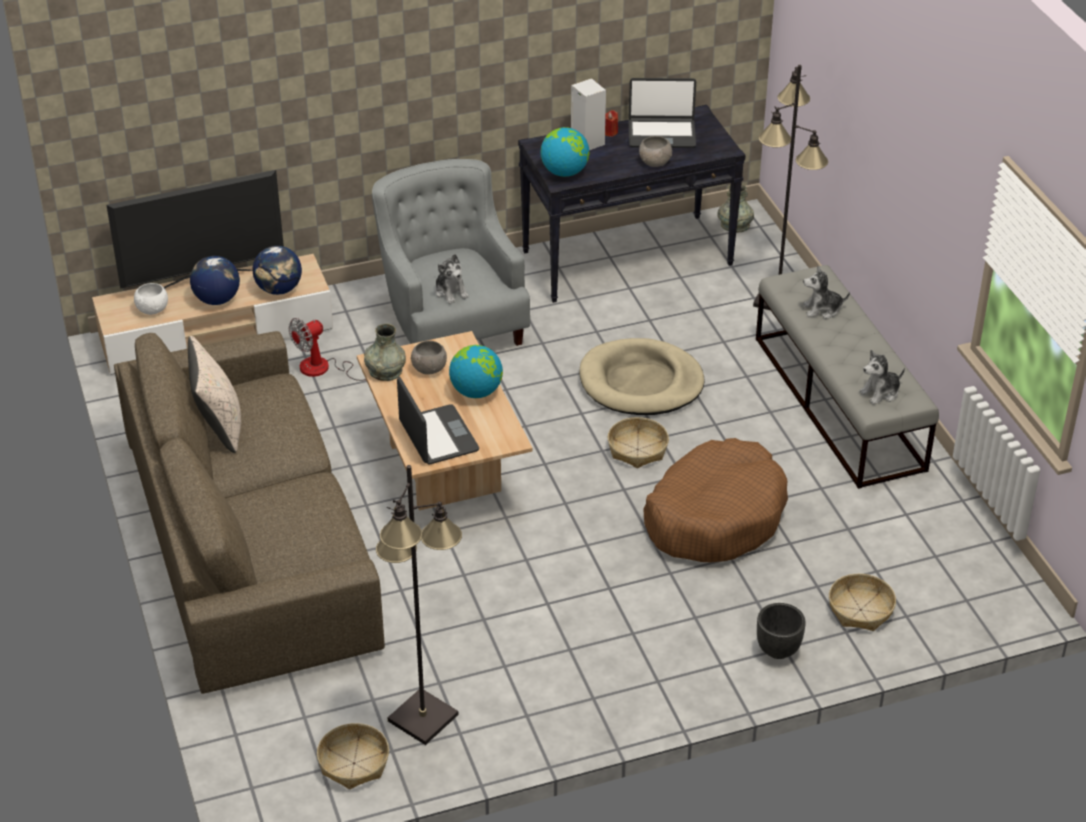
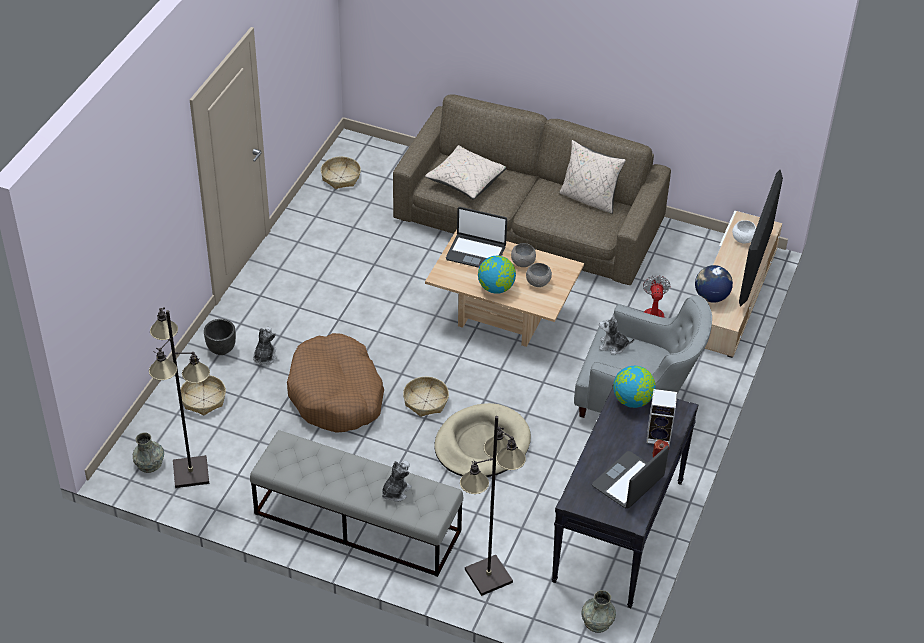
camera: 130 degrees right, 5 degrees up
globe [190,256,240,305] -> none
grey vase [364,323,406,381] -> grey vase moved to [133,432,164,473]
black floor lamp [376,465,462,745] -> black floor lamp moved to [149,307,210,488]
grey bowl [639,136,672,167] -> grey bowl moved to [511,243,536,267]
plush toy [859,350,905,405] -> plush toy moved to [253,327,276,365]
none -> beige pillow [425,145,506,200]

